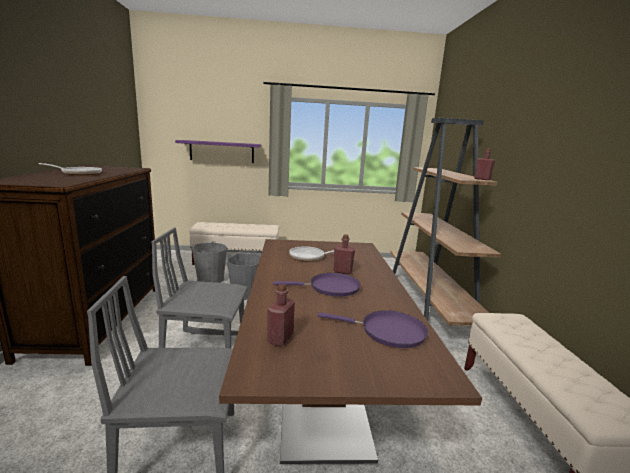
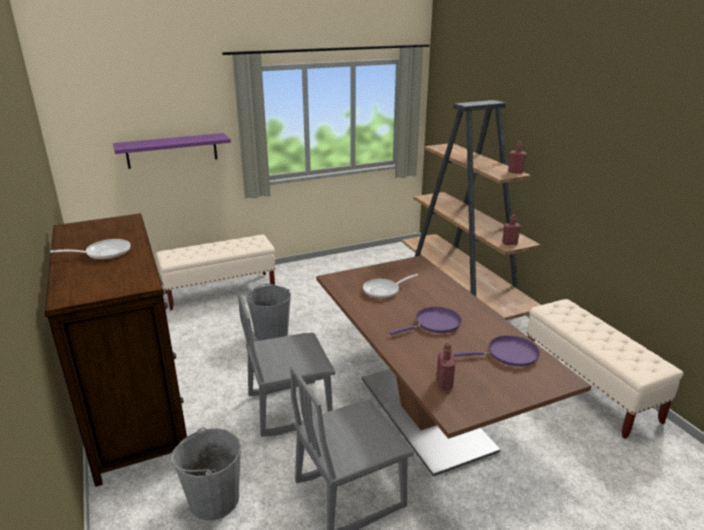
camera: 20 degrees left, 10 degrees up
grey bucket [191,241,227,283] -> grey bucket moved to [170,428,241,520]
red bottle [334,234,355,274] -> red bottle moved to [502,214,521,245]

